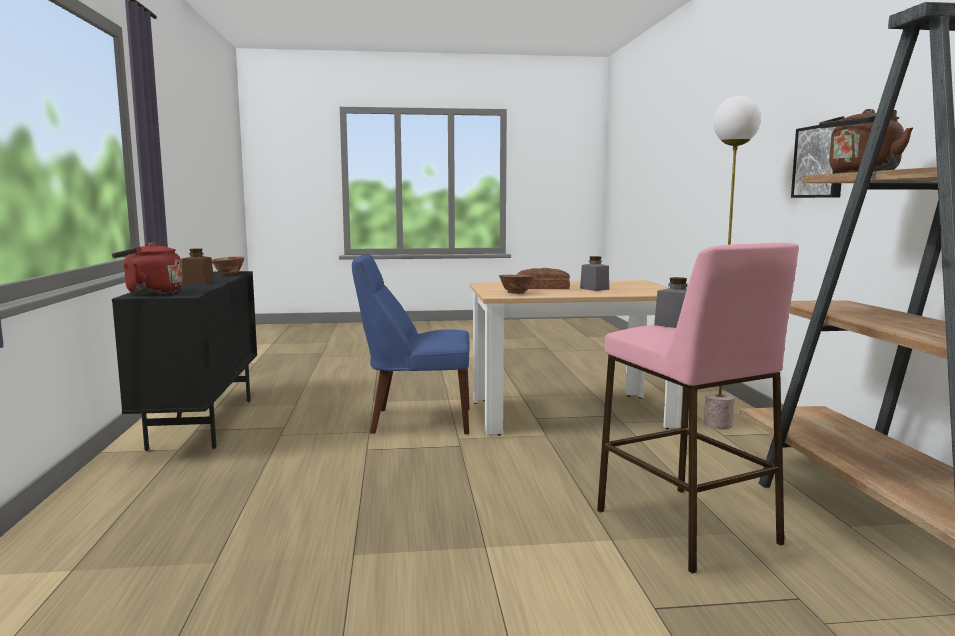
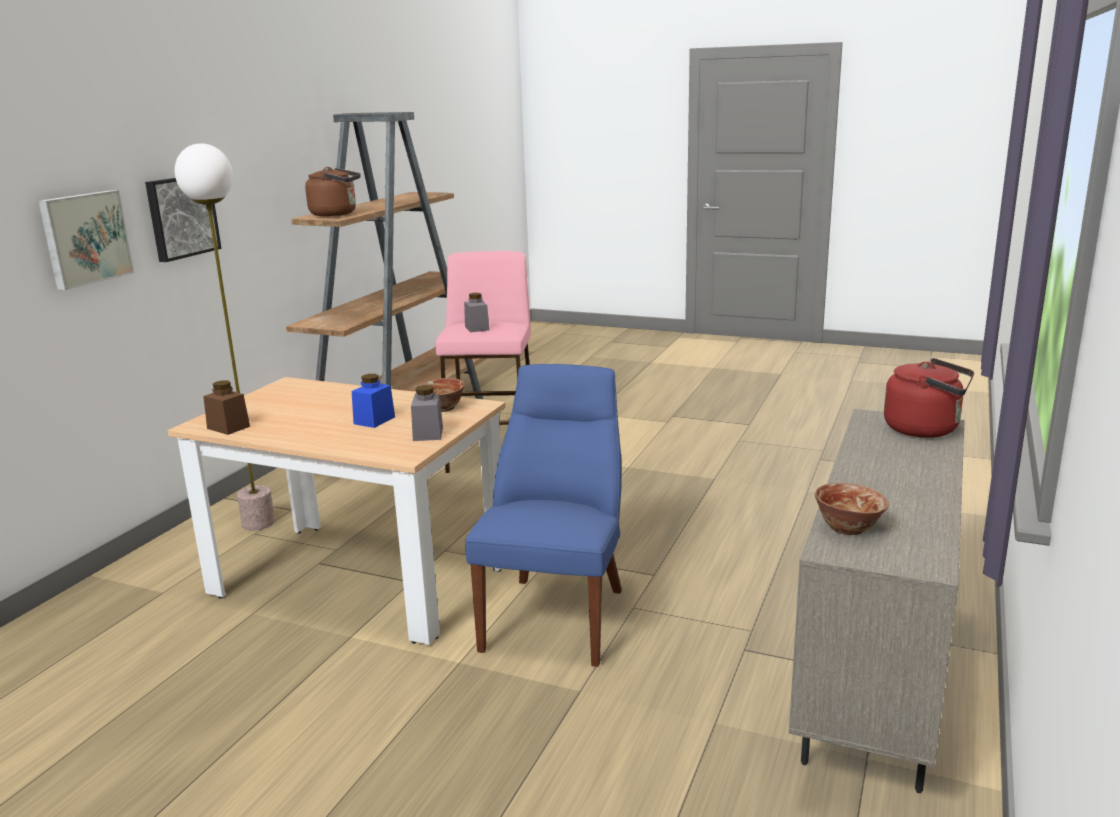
camera: 150 degrees left, 10 degrees up
black cabinet [112,271,257,451] -> beige cabinet [789,409,965,793]
brown jar [182,248,214,284] -> brown jar moved to [203,380,250,435]
blue chair [352,254,470,434] -> blue chair turned 105 degrees counterclockwise [466,364,622,667]
bread [517,268,570,289] -> blue jar [352,374,395,428]
grey jar [580,256,609,291] -> grey jar moved to [411,385,443,441]
none -> picture [38,190,134,290]

